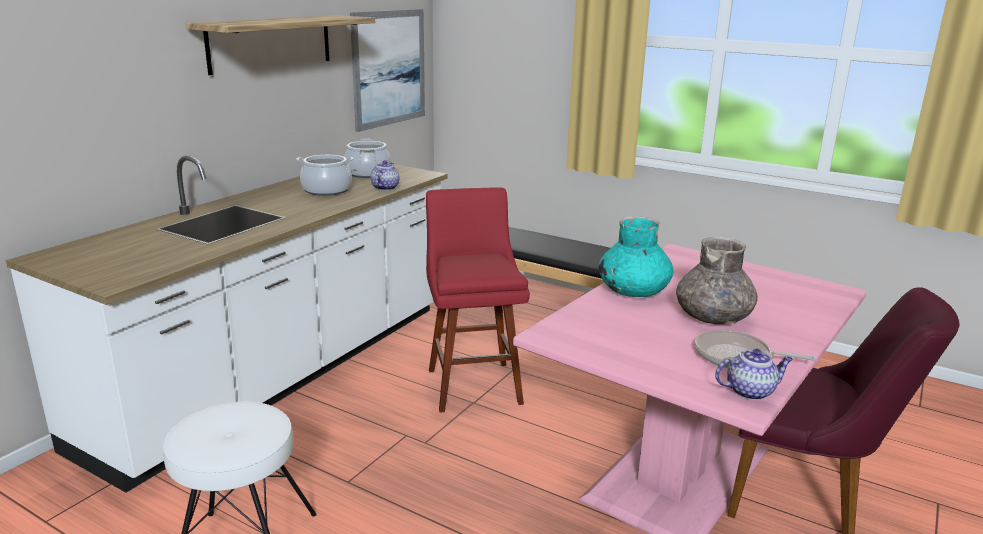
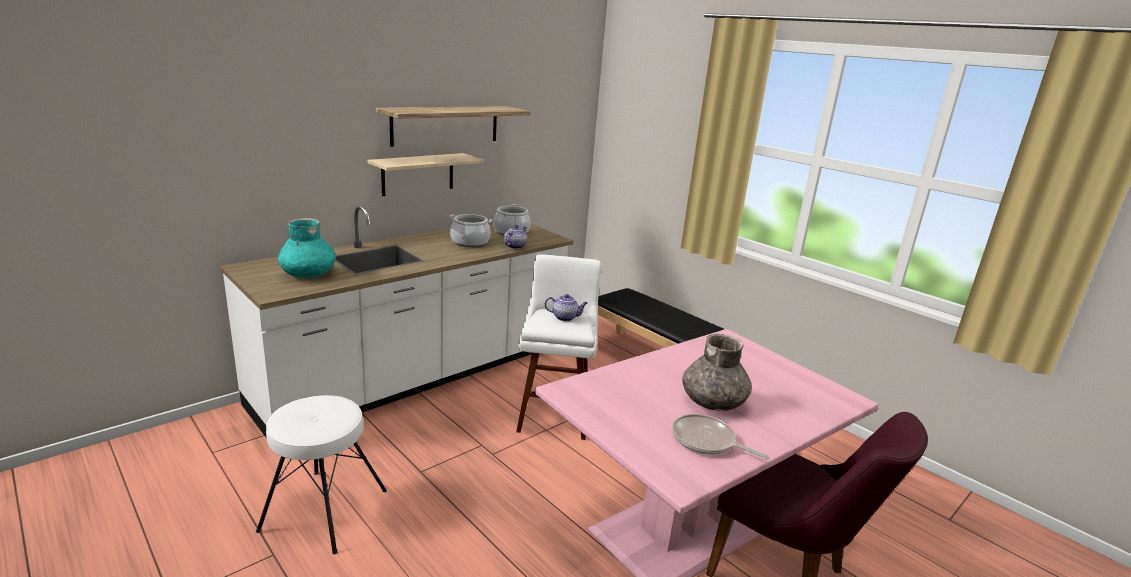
camera: 15 degrees right, 0 degrees up
picture [350,9,425,132] -> none
red stool [426,187,530,413] -> white stool [516,254,601,440]
turquoise vase [598,216,674,297] -> turquoise vase moved to [278,218,336,278]
teapot [715,349,793,400] -> teapot moved to [545,294,588,321]
none -> beige shelf [367,153,484,196]

